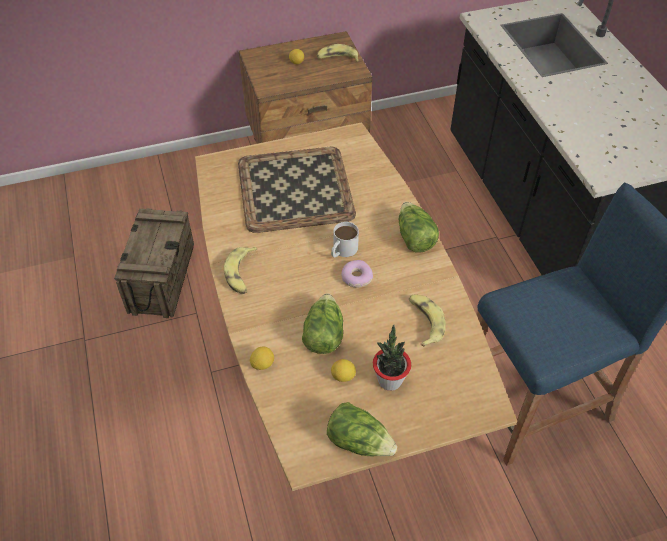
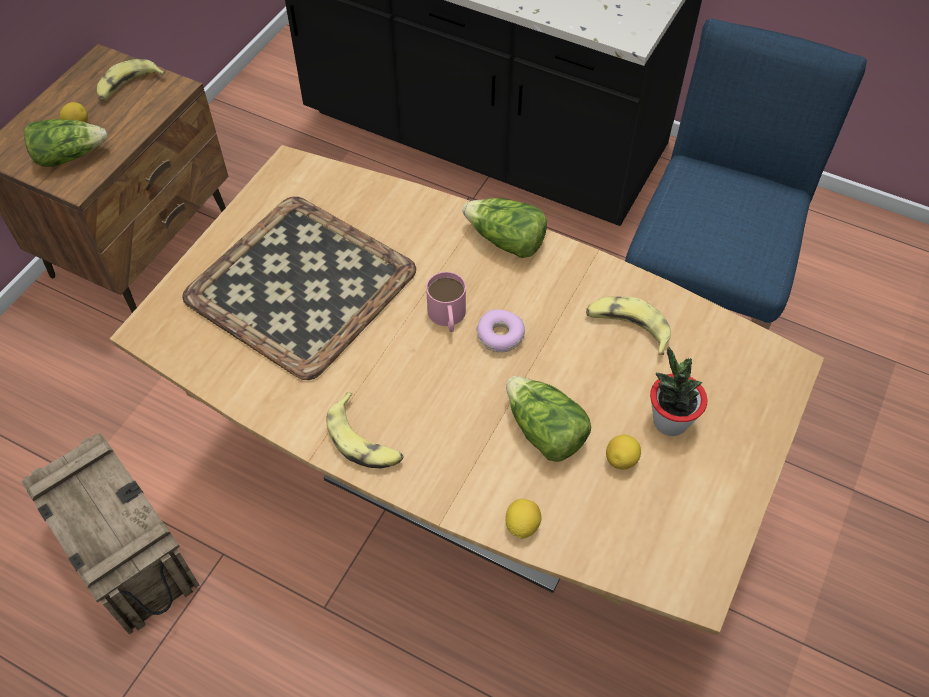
camera: 45 degrees left, 5 degrees up
lettuce [327,402,397,456] -> lettuce moved to [25,119,108,167]
white mug [331,222,359,258] -> pink mug [426,272,466,332]

